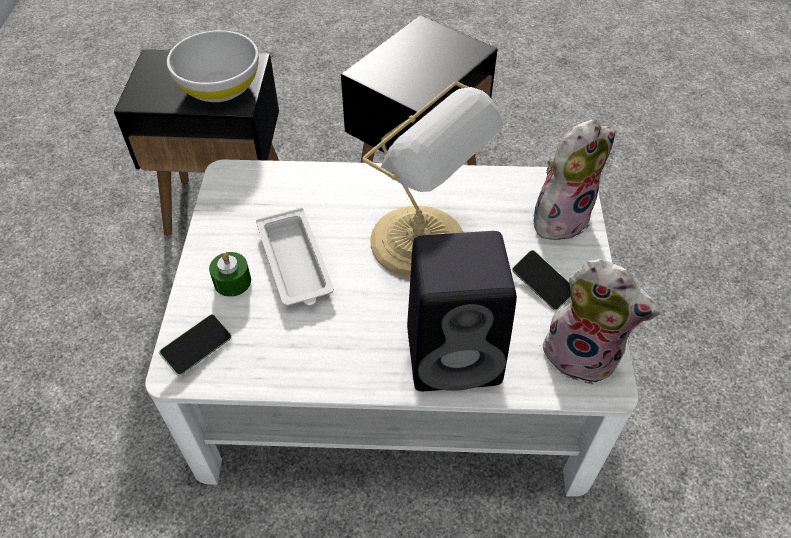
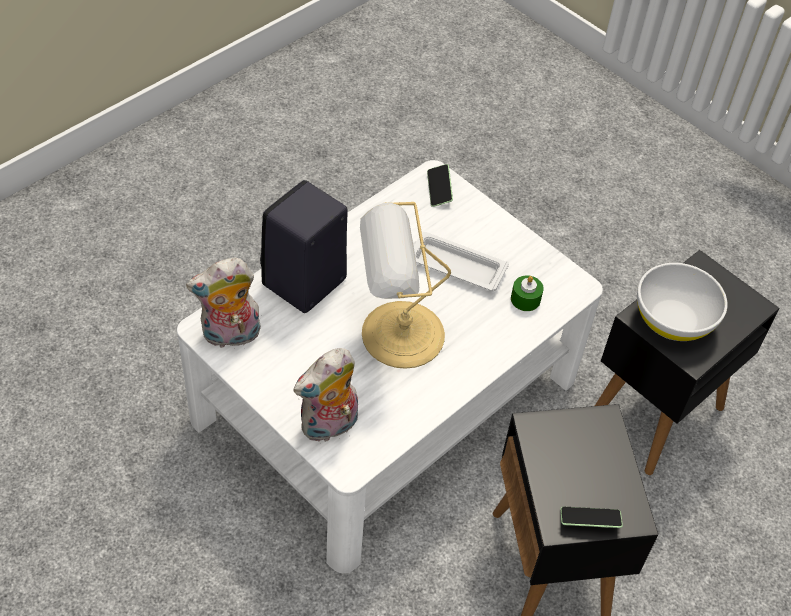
camera: 130 degrees right, 0 degrees up
green candle [209,252,251,297] -> green candle moved to [511,275,544,311]
phone [512,250,571,311] -> phone moved to [560,507,623,528]
plush toy [534,119,615,240] -> plush toy turned 45 degrees clockwise [294,348,358,442]

